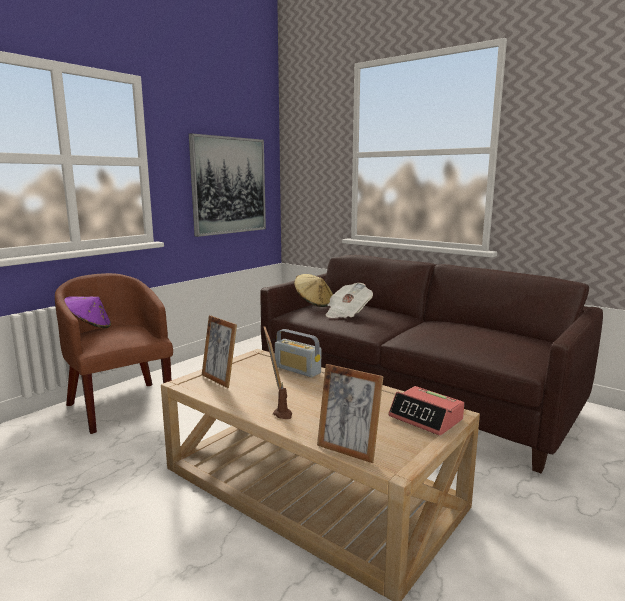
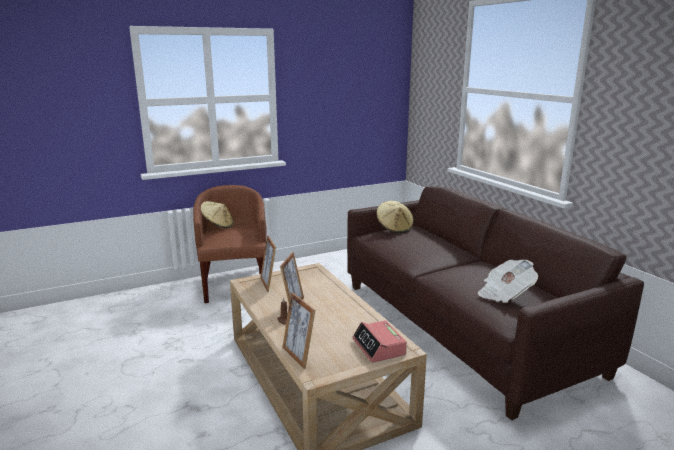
camera: 25 degrees right, 5 degrees up
purple hat [65,296,111,328] -> beige hat [201,201,234,228]
picture [189,133,266,237] -> none
radio [275,329,321,377] -> none
newspaper [326,283,373,318] -> newspaper moved to [478,260,538,303]

